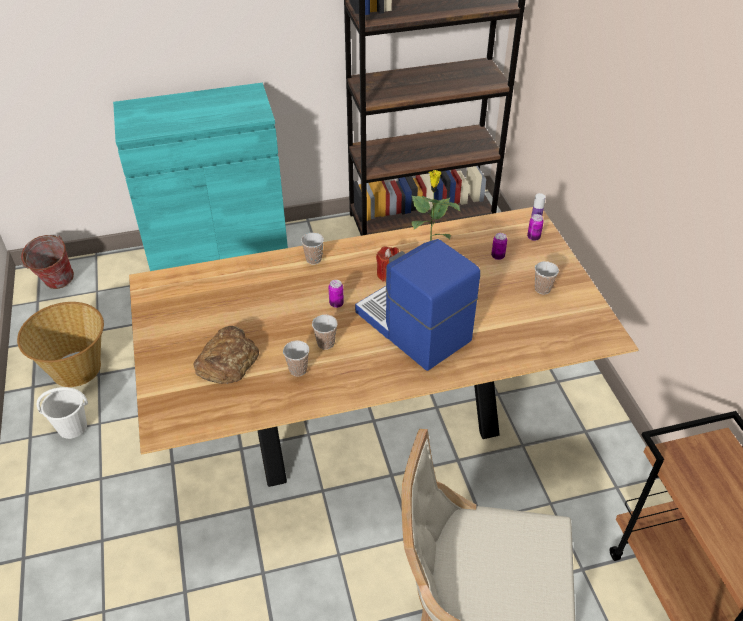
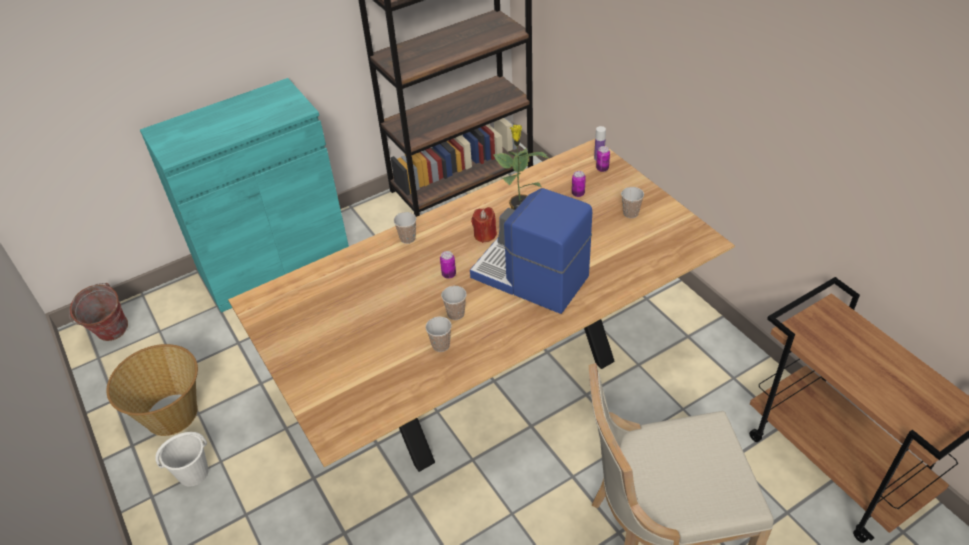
camera: 15 degrees left, 0 degrees up
bread [193,326,259,384] -> none

